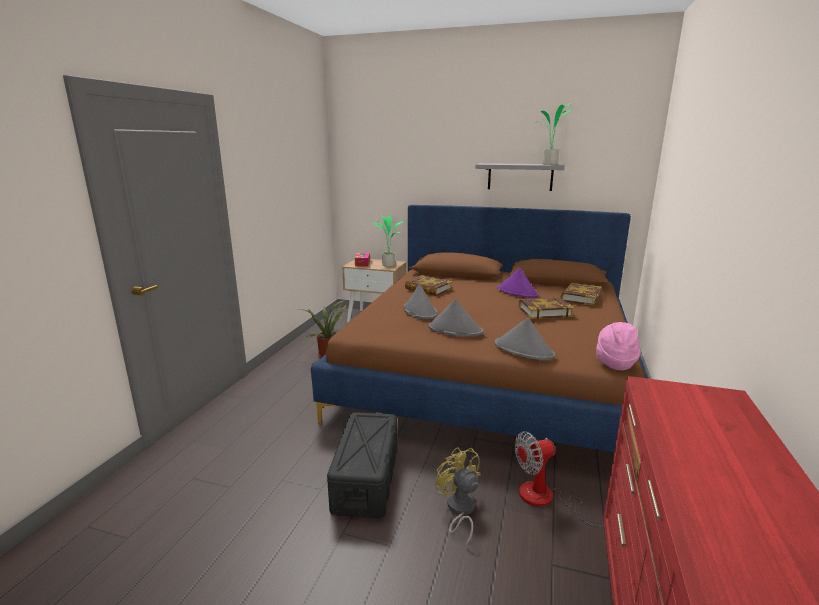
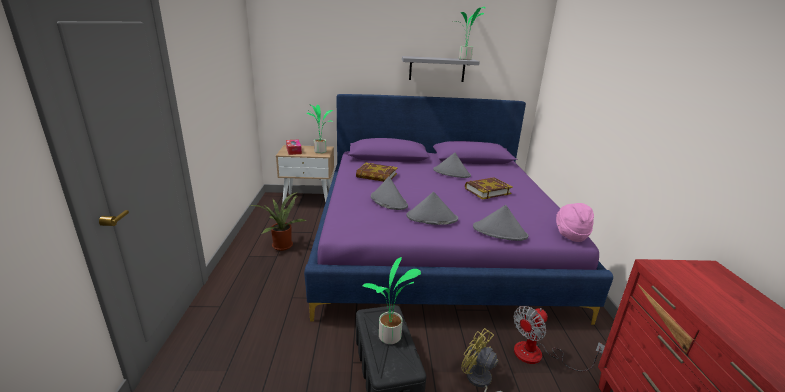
camera: 20 degrees left, 5 degrees up
brown bed [311,205,648,452] -> purple bed [304,94,613,325]
purple hat [497,268,539,298] -> grey hat [433,152,471,178]
book [561,283,601,306] -> none
none -> potted plant [363,257,421,344]

